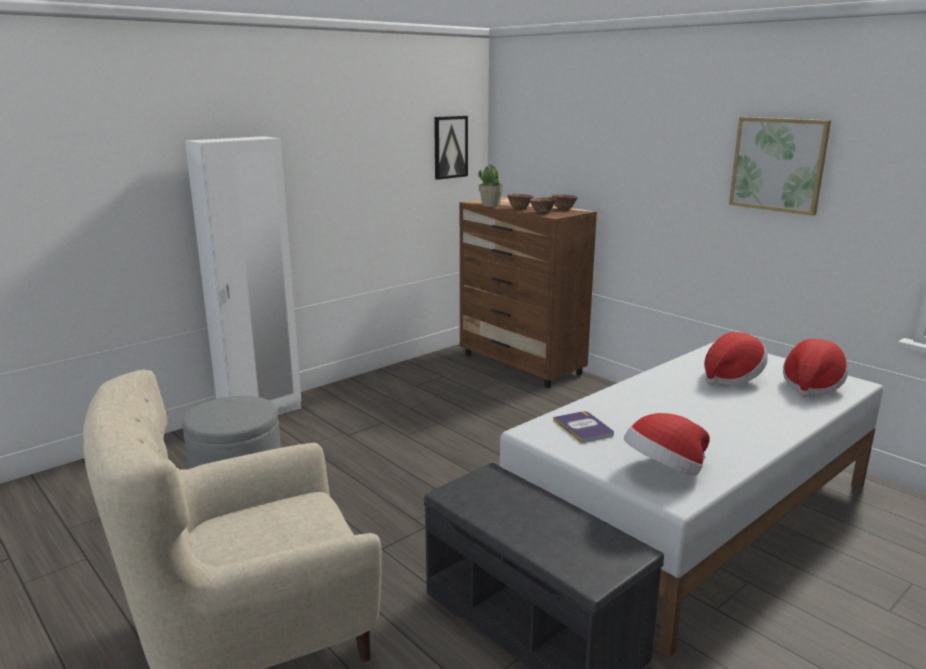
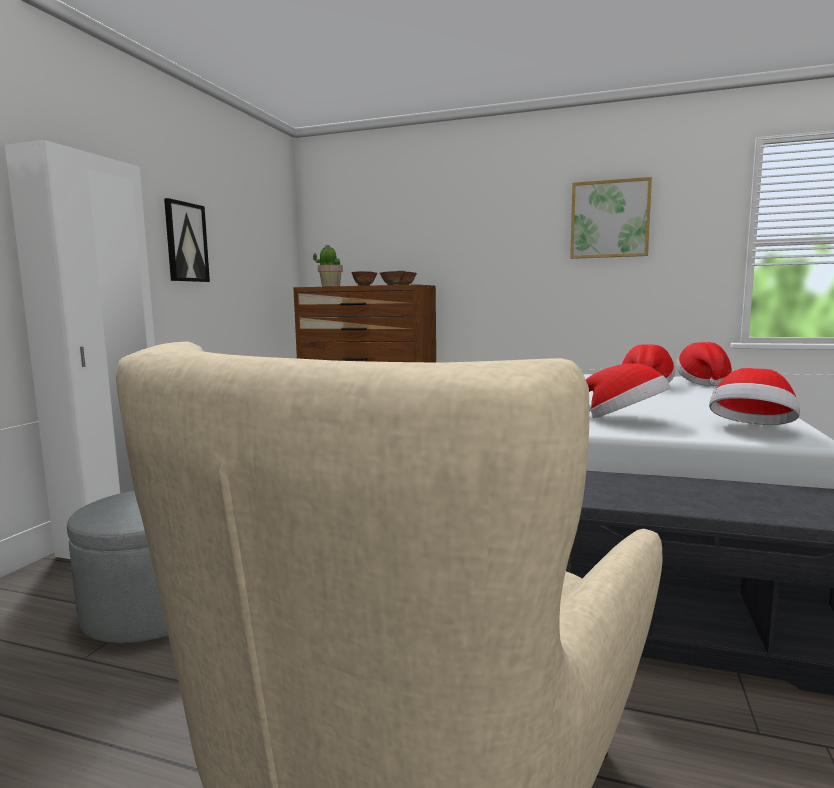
camera: 30 degrees left, 10 degrees down
picture [434,116,468,180] -> picture moved to [164,198,210,282]
book [553,411,614,443] -> hat [585,363,670,418]

